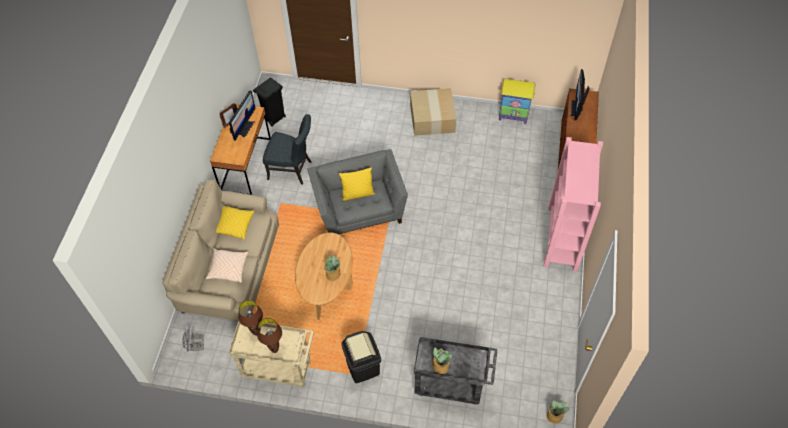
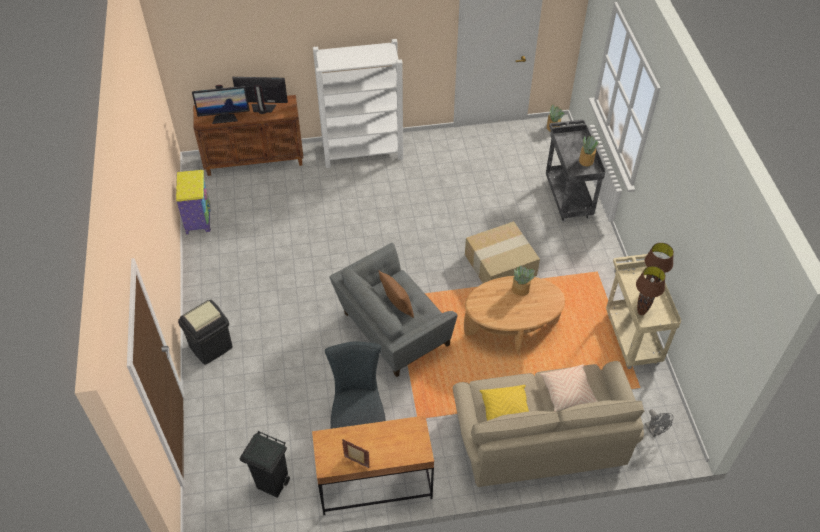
camera: 110 degrees left, 5 degrees down
monitor [229,90,256,141] -> monitor moved to [232,77,288,114]
yellow pillow [339,167,375,201] -> brown pillow [378,270,414,318]
black trash can [341,331,381,383] -> black trash can moved to [178,300,233,365]
cardboard box [410,88,456,136] -> cardboard box moved to [465,221,540,283]
pink bookcase [544,137,603,272] -> white bookcase [313,39,403,168]

